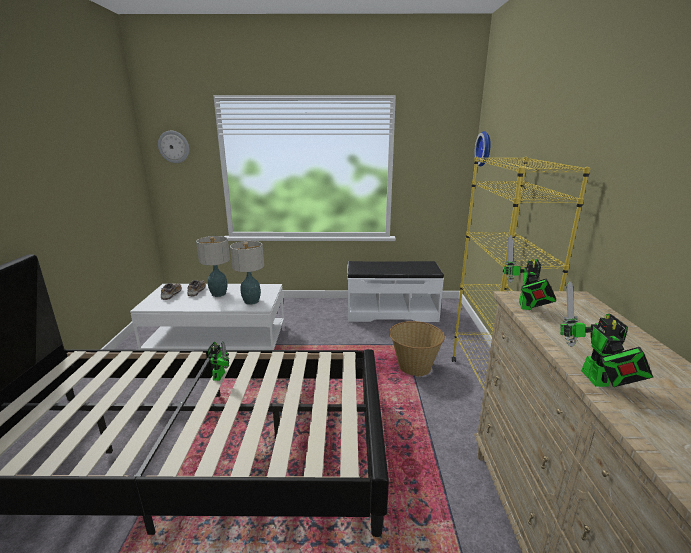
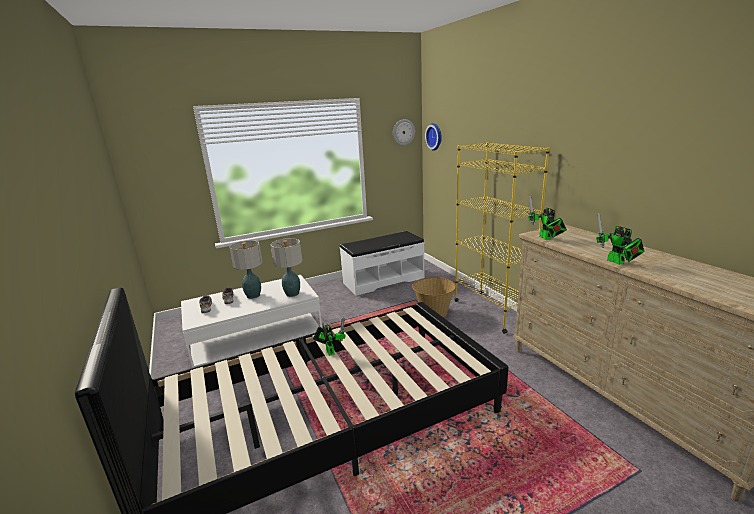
camera: 25 degrees left, 0 degrees up
wall clock [158,131,189,163] -> wall clock moved to [393,119,415,146]

